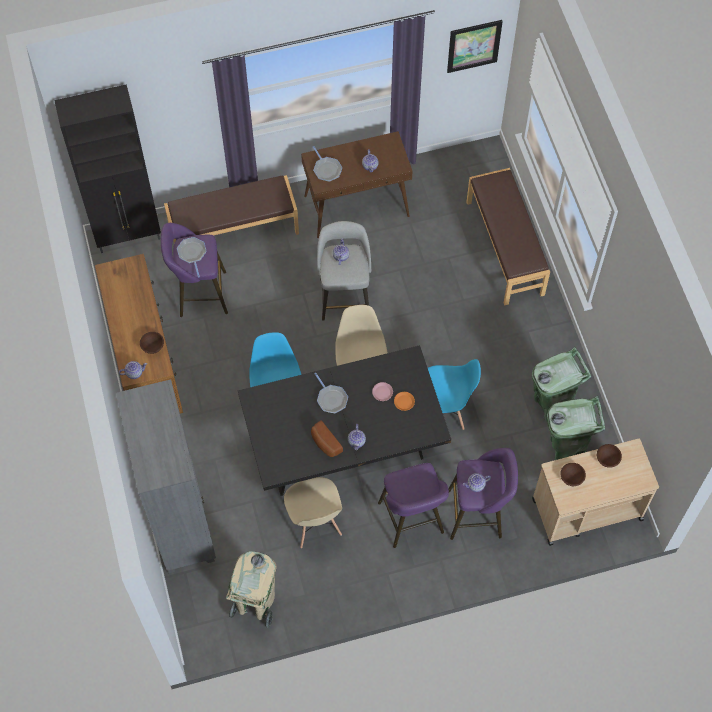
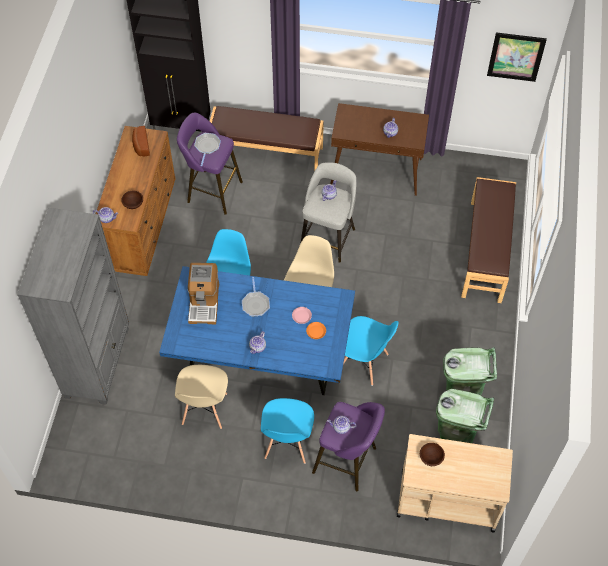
camera: 25 degrees right, 5 degrees down
beige trash can [226,551,277,628] -> none
black dining table [238,345,451,496] -> blue dining table [159,266,355,395]
bread [311,420,343,457] -> bread moved to [132,126,150,156]
frying pan [313,146,342,182] -> none
purple stool [378,463,449,548] -> blue chair [261,398,314,464]
brown bowl [597,444,622,468] -> none
none -> coffee machine [188,263,219,324]

